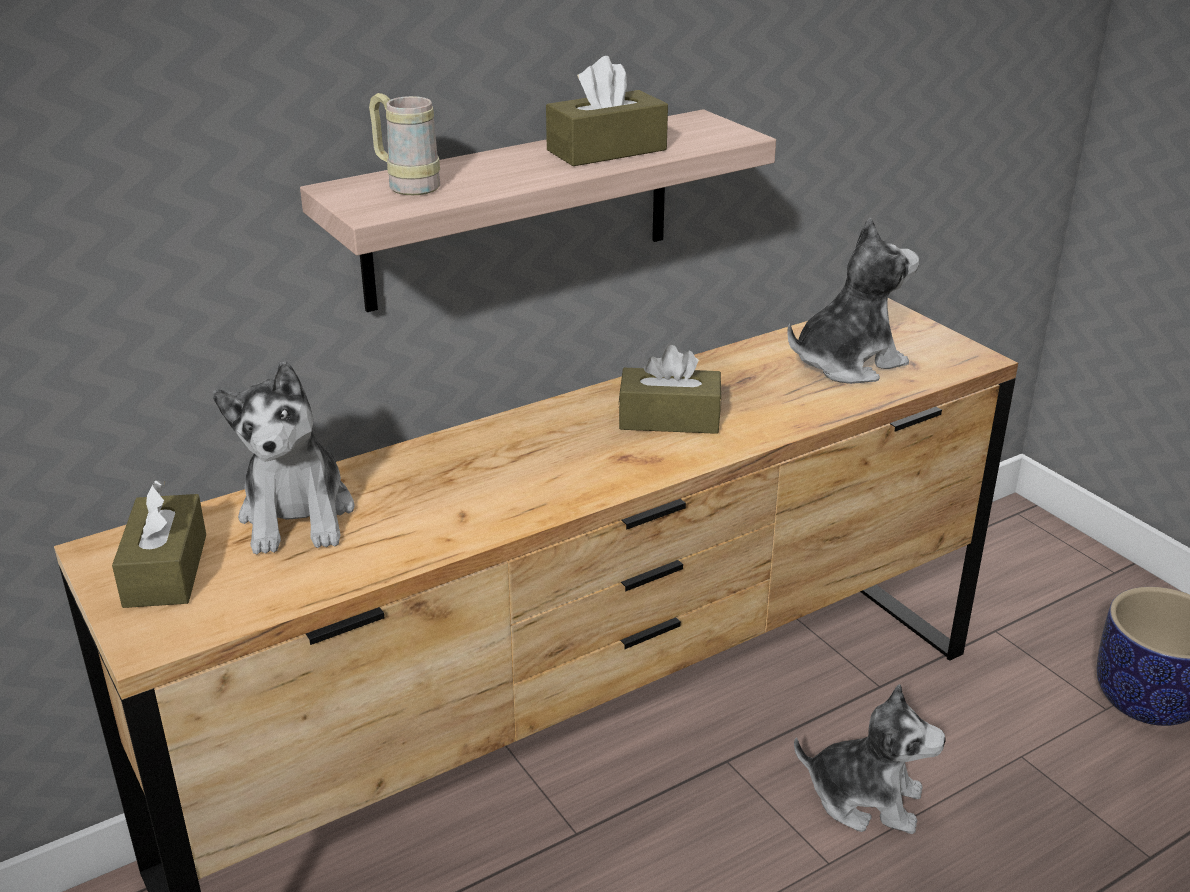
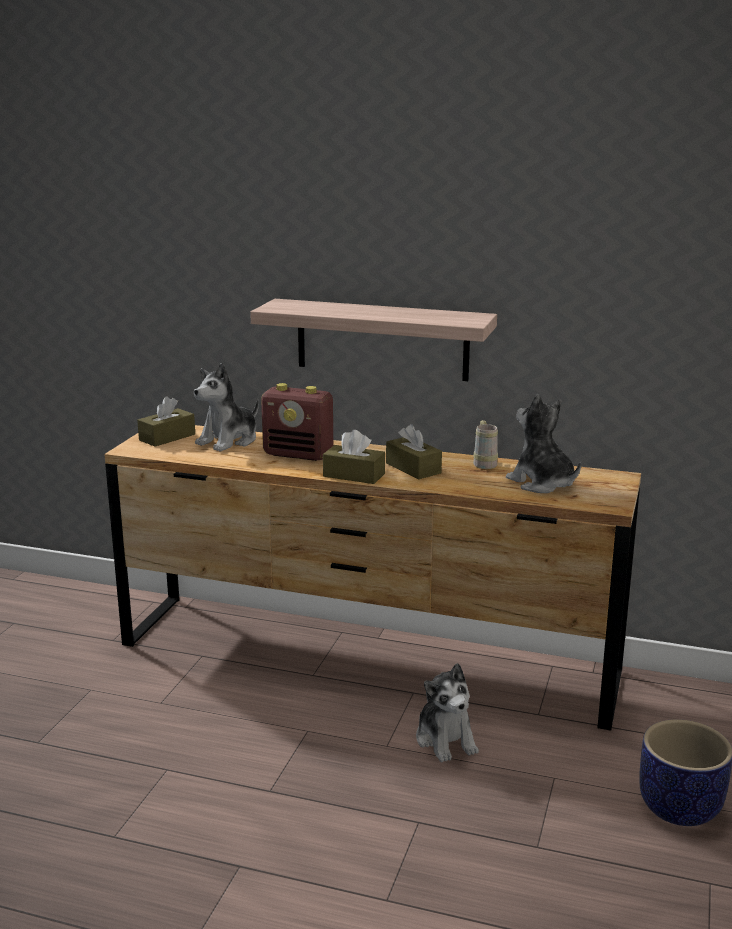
camera: 50 degrees right, 10 degrees down
beige mug [369,93,440,195] -> beige mug moved to [473,420,498,469]
brown tissue box [546,56,668,166] -> brown tissue box moved to [323,430,385,484]
plush toy [787,218,919,384] -> plush toy turned 150 degrees counterclockwise [506,394,581,493]
none -> radio [261,383,333,461]

